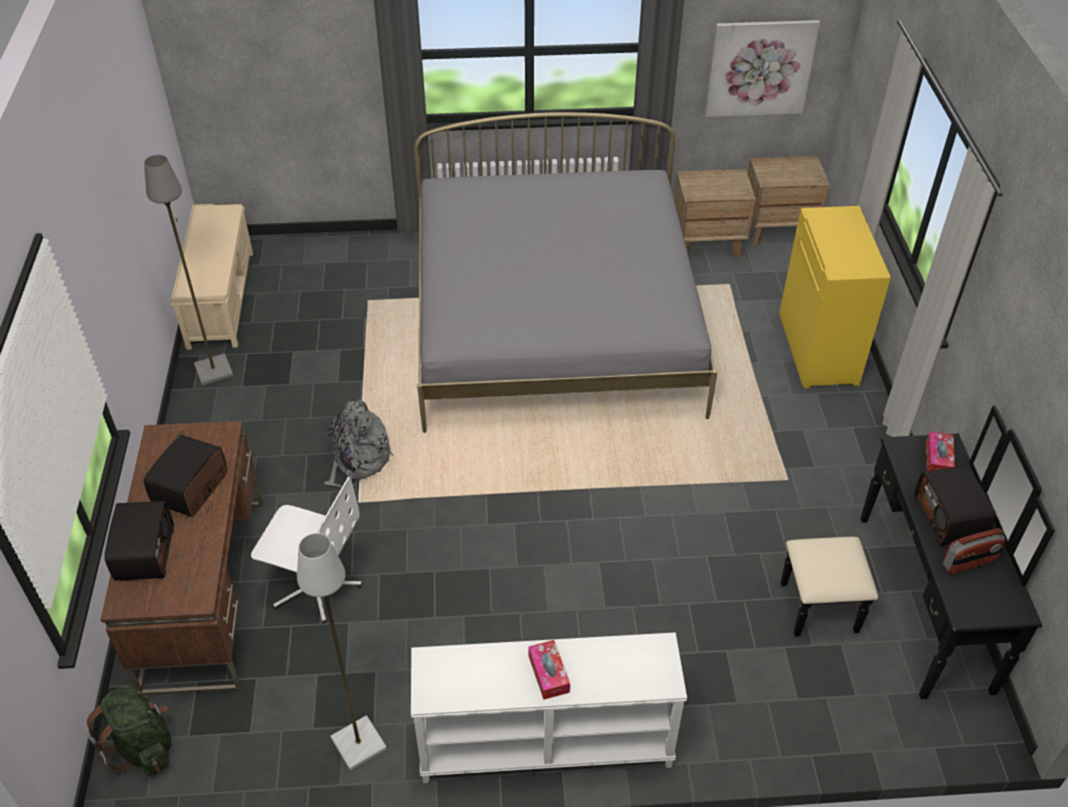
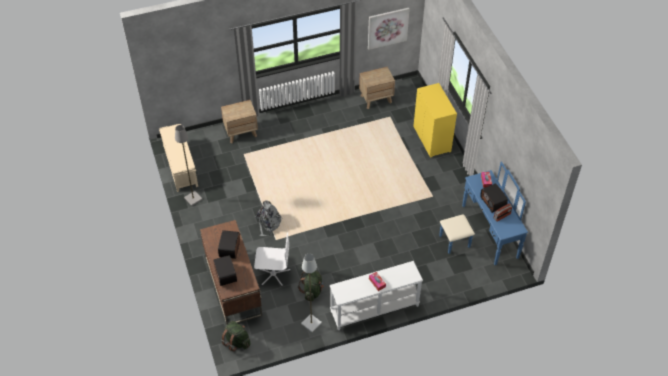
camera: 15 degrees left, 5 degrees up
grey bed [414,112,718,433] -> none
brown nightstand [748,156,830,246] -> brown nightstand moved to [221,100,258,143]
black dresser [781,406,1055,700] -> blue dresser [439,161,528,265]
none -> green backpack [298,271,324,301]

